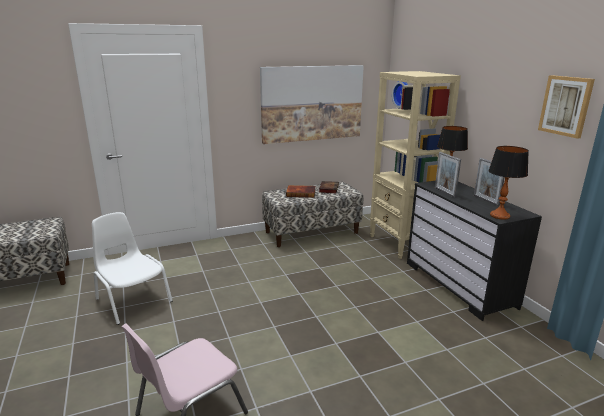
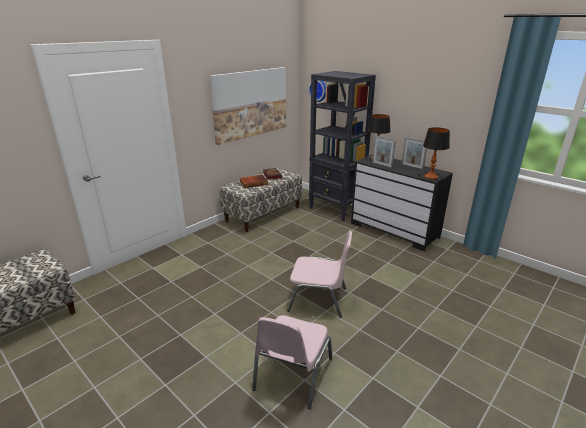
camera: 25 degrees left, 5 degrees up
white chair [92,212,173,325] -> none
beige bookcase [370,71,461,259] -> black bookcase [309,71,376,221]
picture [538,75,595,139] -> none
none -> pink chair [287,231,352,318]

